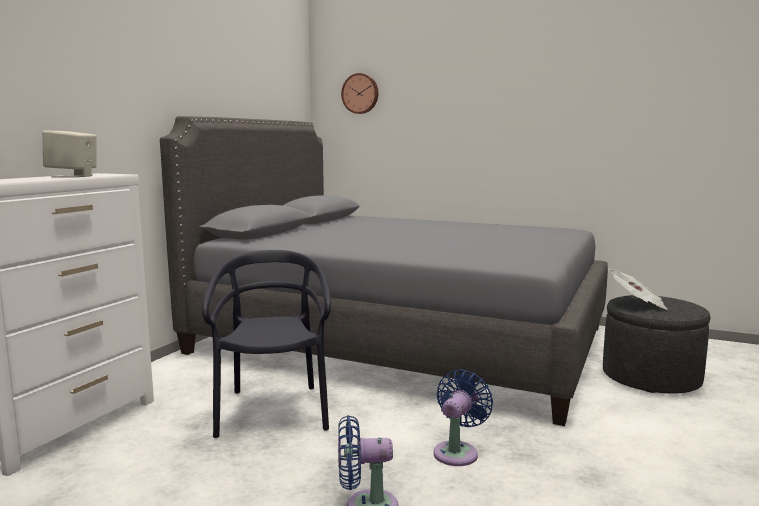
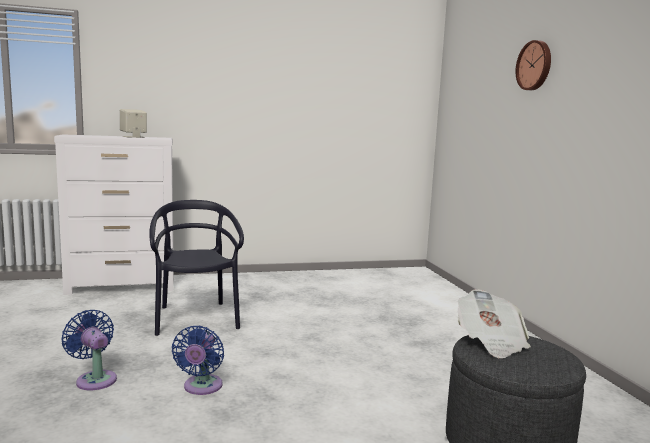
camera: 50 degrees right, 0 degrees up
grey bed [160,116,608,426] -> none
black chair [202,250,331,438] -> black chair turned 60 degrees counterclockwise [149,200,244,336]
wall clock [341,73,378,114] -> wall clock moved to [516,40,551,90]
blue fan [433,369,493,466] -> blue fan turned 105 degrees clockwise [172,325,224,395]

